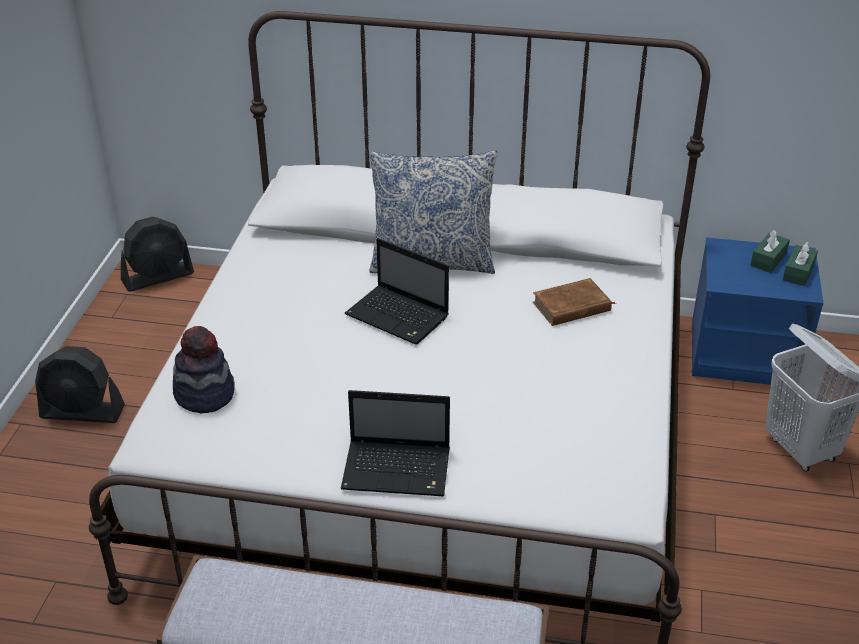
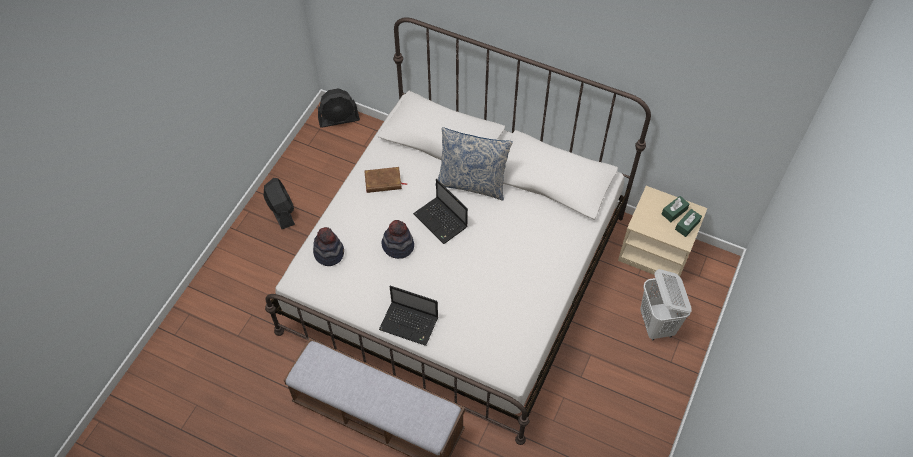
camera: 15 degrees right, 20 degrees up
black fan [35,346,125,423] -> black fan turned 135 degrees counterclockwise [264,178,295,229]
brown book [533,278,616,326] -> brown book moved to [364,167,408,193]
blue nightstand [691,237,823,385] -> beige nightstand [618,186,708,277]
none -> hat [382,220,414,259]

